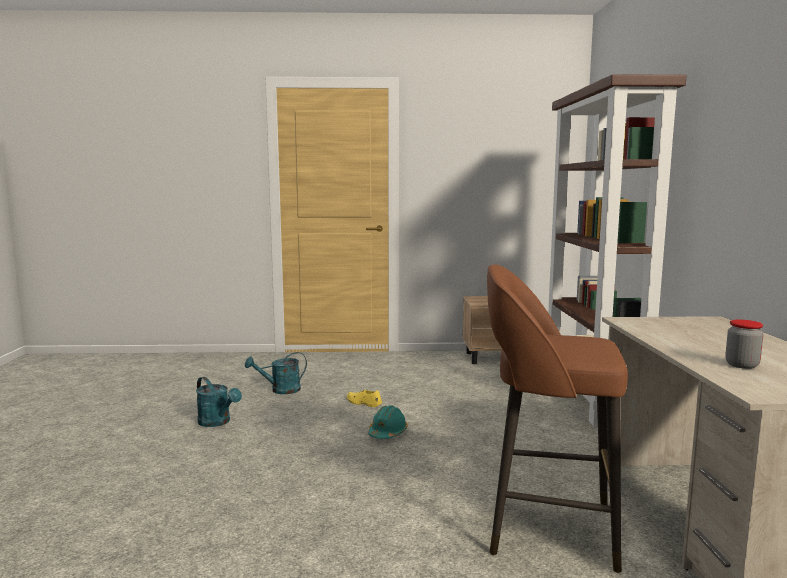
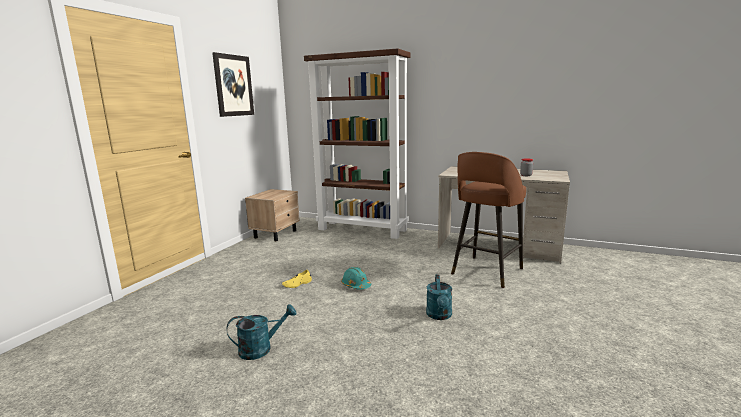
camera: 65 degrees left, 5 degrees up
turquoise watering can [245,352,307,394] -> turquoise watering can moved to [426,275,452,320]
none -> picture [212,52,254,117]

